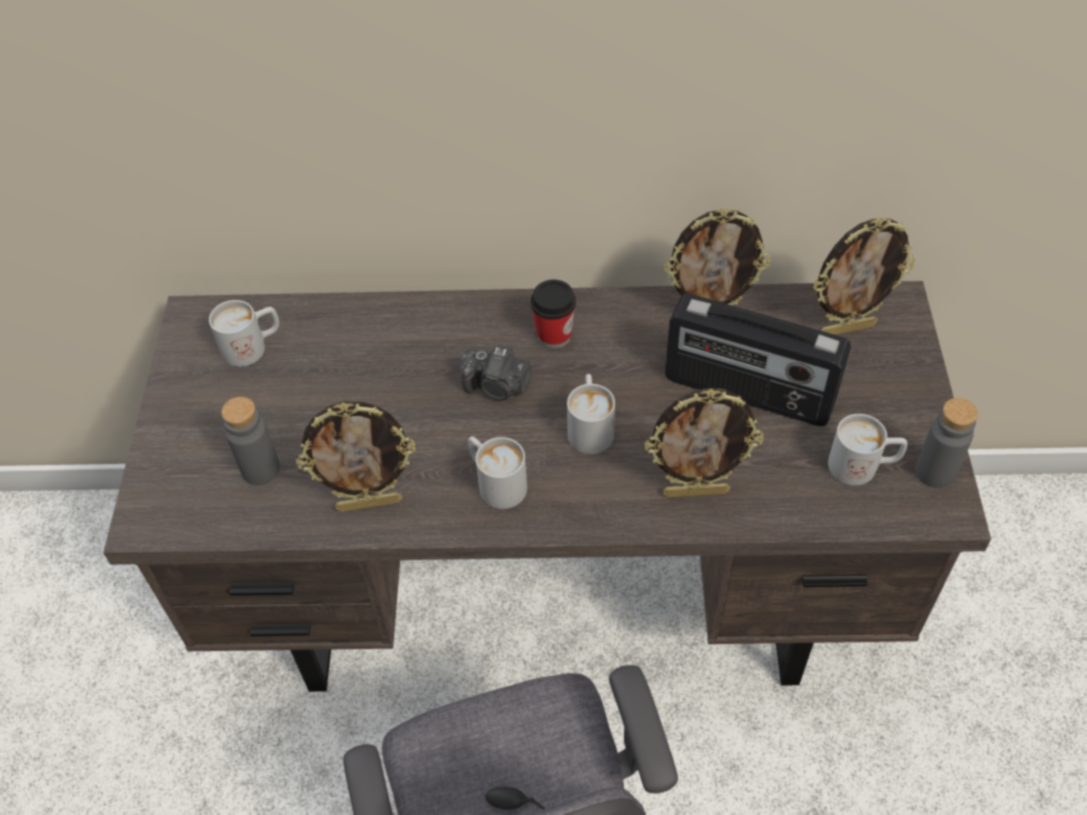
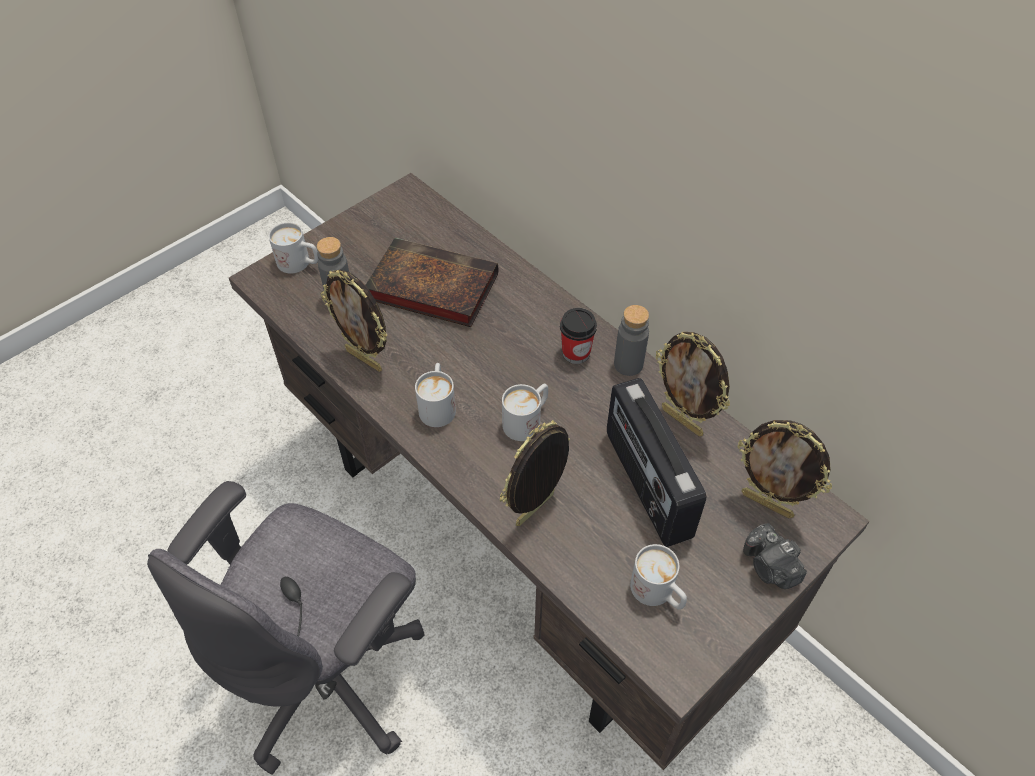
camera: 45 degrees right, 0 degrees up
white mug [209,300,279,367] -> white mug moved to [268,222,318,273]
camera [460,345,532,400] -> camera moved to [743,523,807,589]
picture frame [644,388,764,498] -> picture frame turned 90 degrees clockwise [500,420,570,526]
grey bottle [915,398,978,488] -> grey bottle moved to [614,305,649,376]
none -> book [365,238,498,327]

